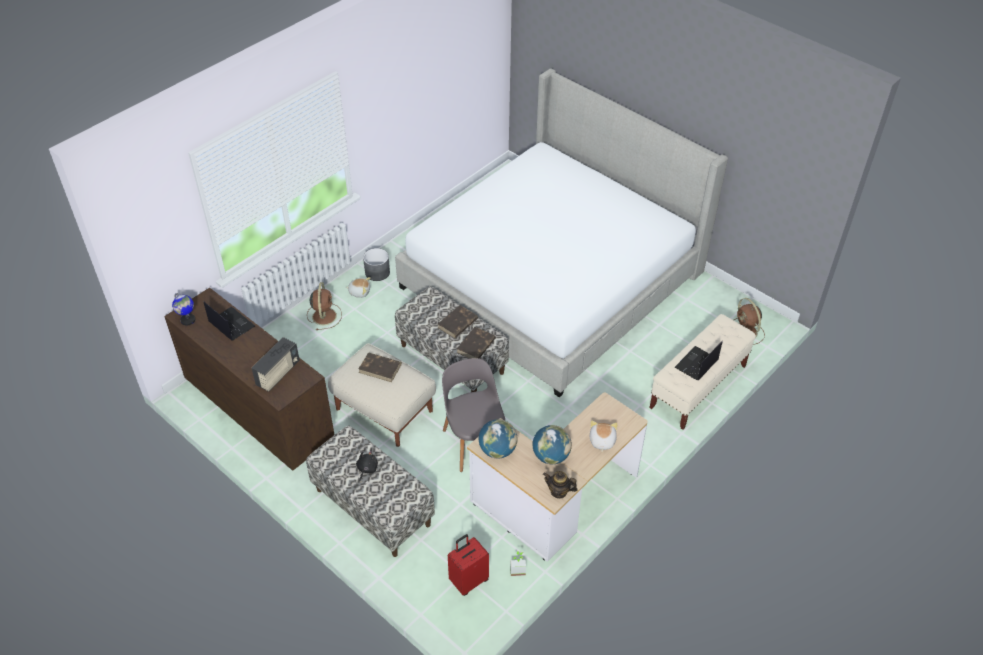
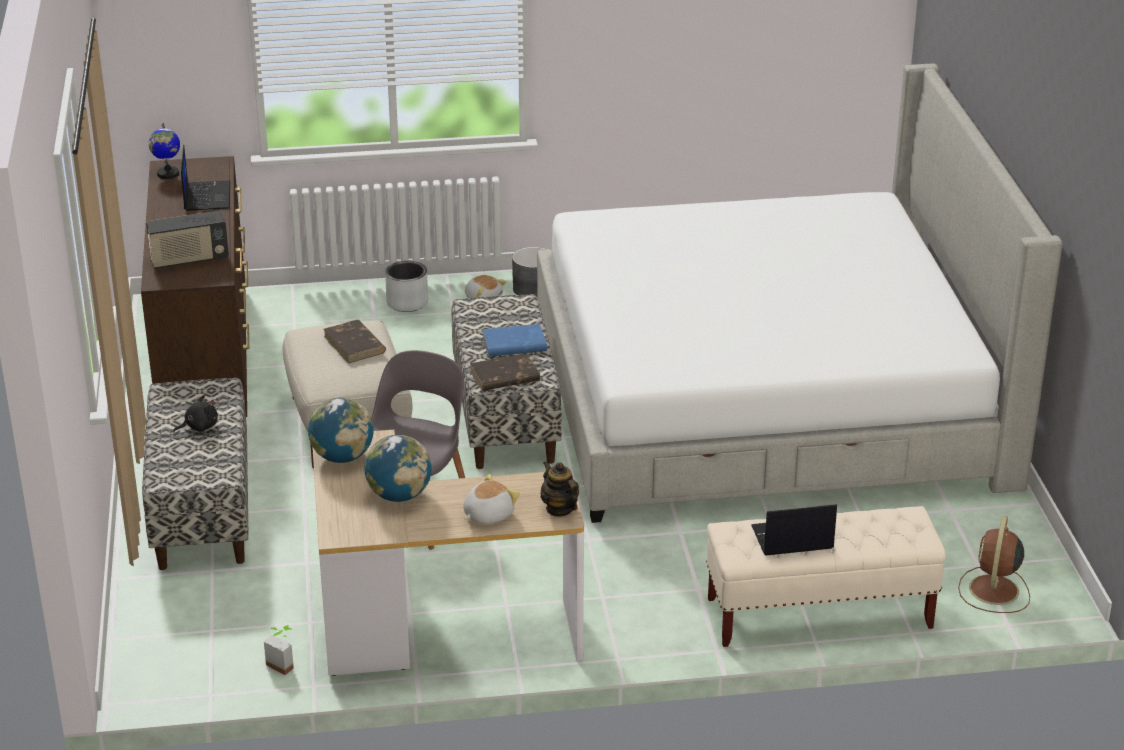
camera: 40 degrees right, 15 degrees down
brown fan [307,282,342,330] -> grey planter [385,261,428,312]
brown book [438,305,478,338] -> blue book [482,324,547,357]
red suitcase [448,534,489,596] -> none
teapot [543,471,578,499] -> teapot moved to [541,461,579,517]

